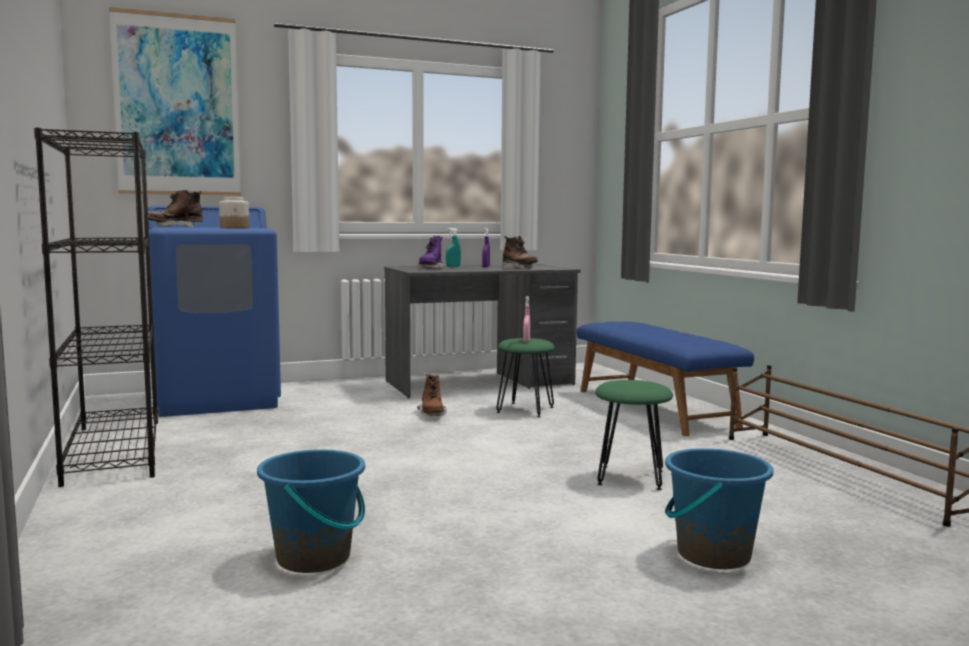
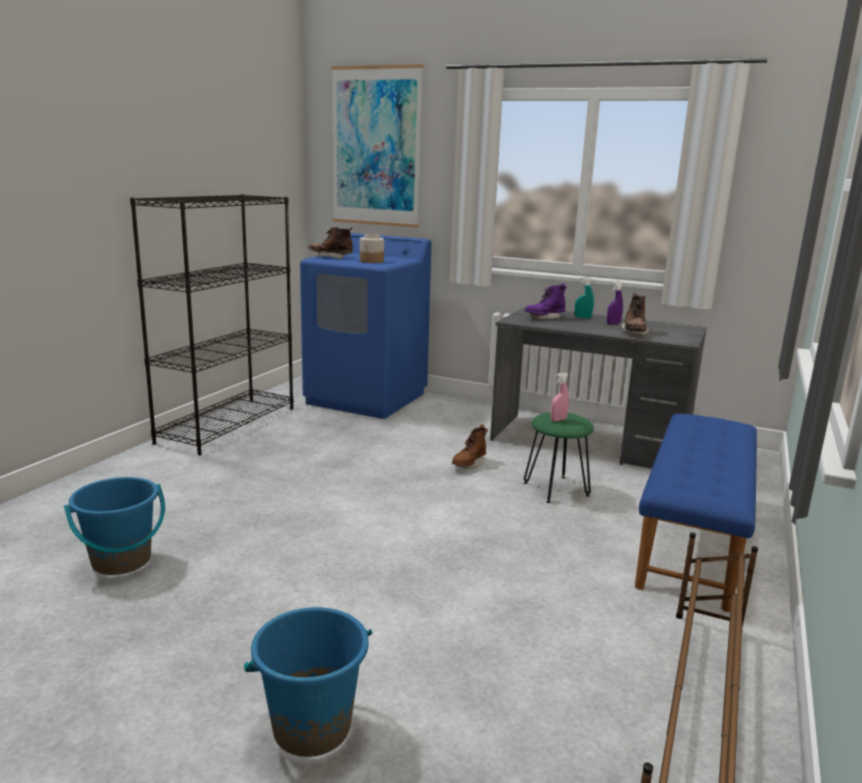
camera: 45 degrees right, 10 degrees up
green stool [595,380,673,490] -> none

